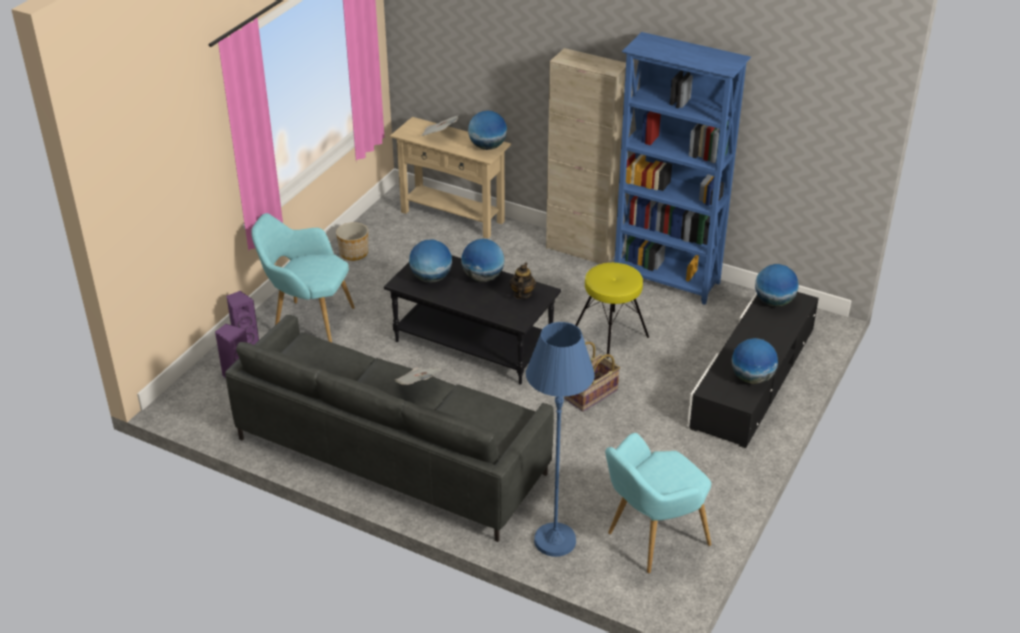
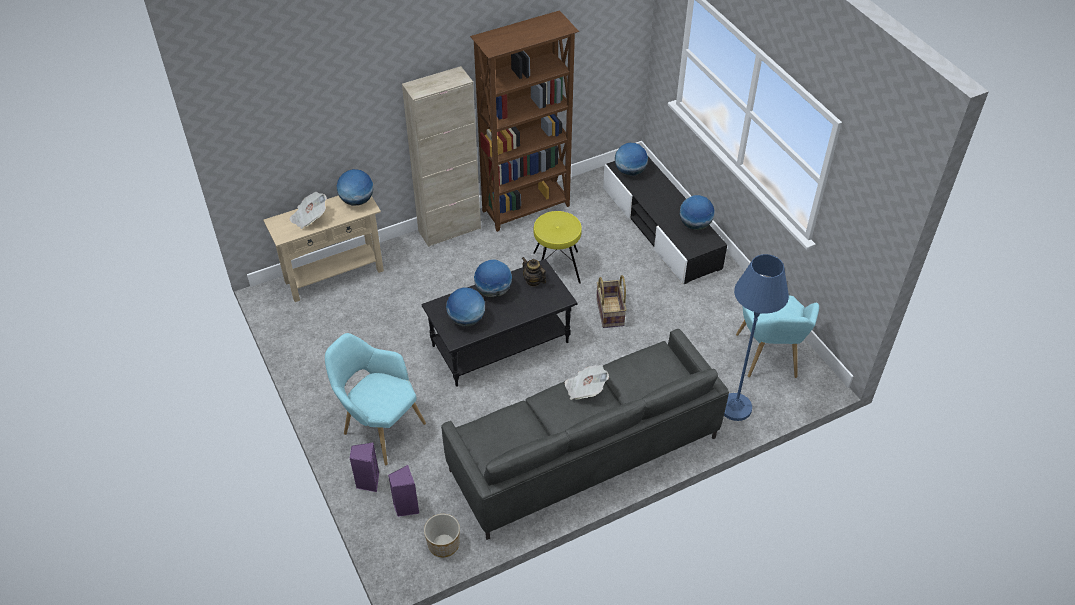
camera: 55 degrees left, 10 degrees up
turquoise armchair [251,213,355,342] -> turquoise armchair turned 75 degrees clockwise [325,333,426,465]
planter [336,222,368,261] -> planter moved to [424,514,460,557]
blue bookcase [614,32,751,305] -> brown bookcase [470,10,579,232]

